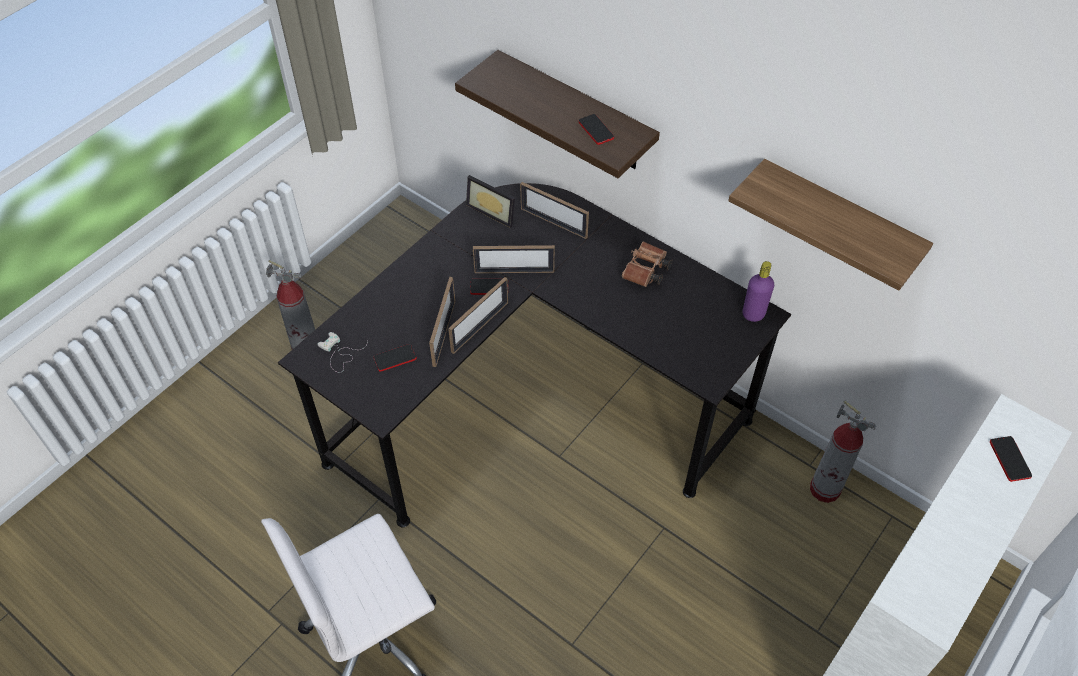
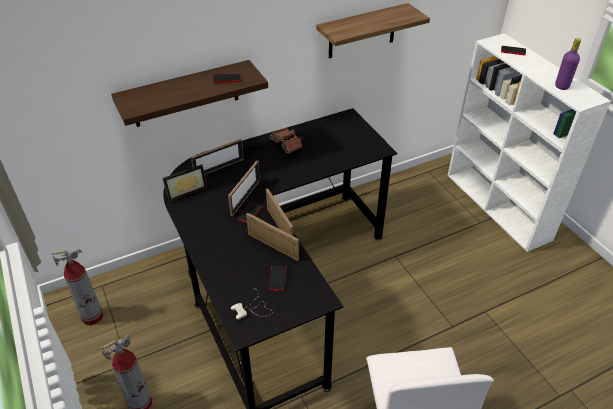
camera: 65 degrees left, 10 degrees down
purple bottle [743,261,774,322] -> purple bottle moved to [555,38,581,90]
fire extinguisher [810,401,877,503] -> fire extinguisher moved to [52,249,103,325]

